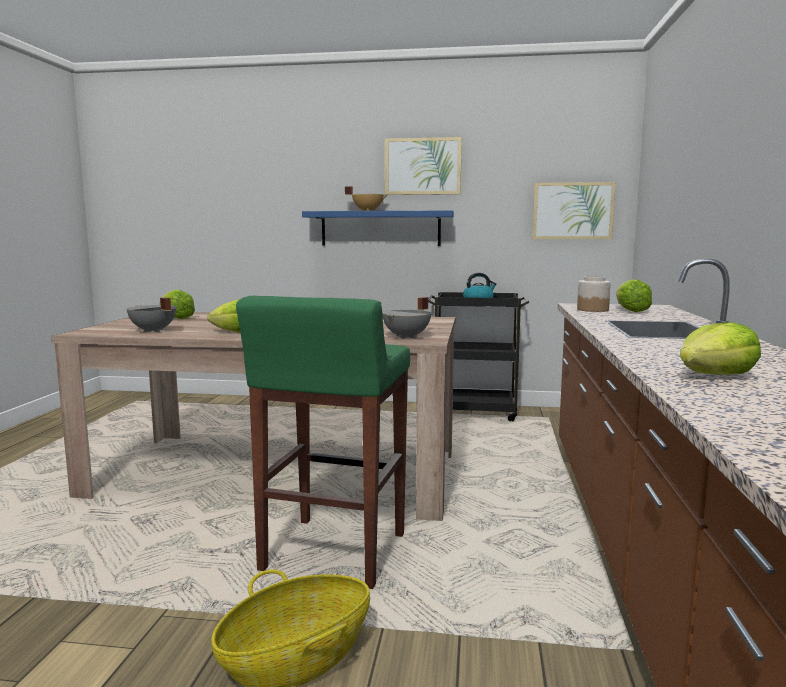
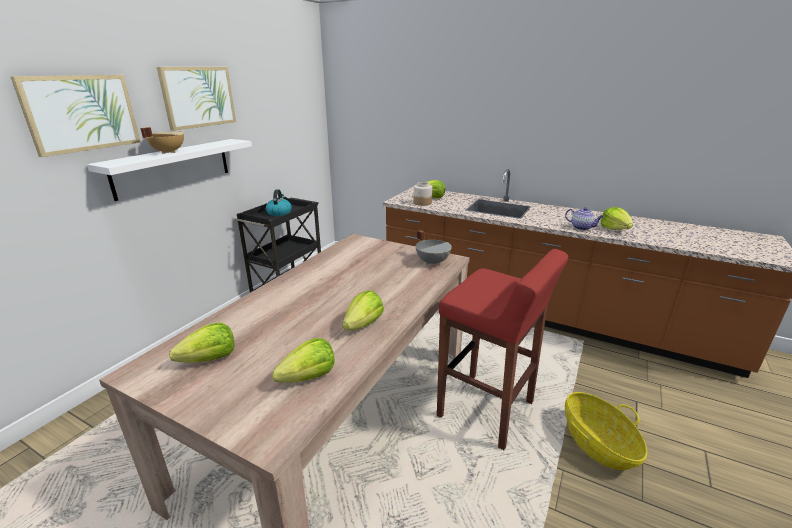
camera: 70 degrees left, 15 degrees up
grey cooking pot [126,297,176,332] -> lettuce [272,338,335,383]
green stool [236,296,410,589] -> red stool [437,249,568,450]
blue shelf [302,210,454,246] -> white shelf [87,139,252,201]
picture [532,182,616,239] -> picture moved to [10,75,141,157]
none -> teapot [565,207,604,230]

